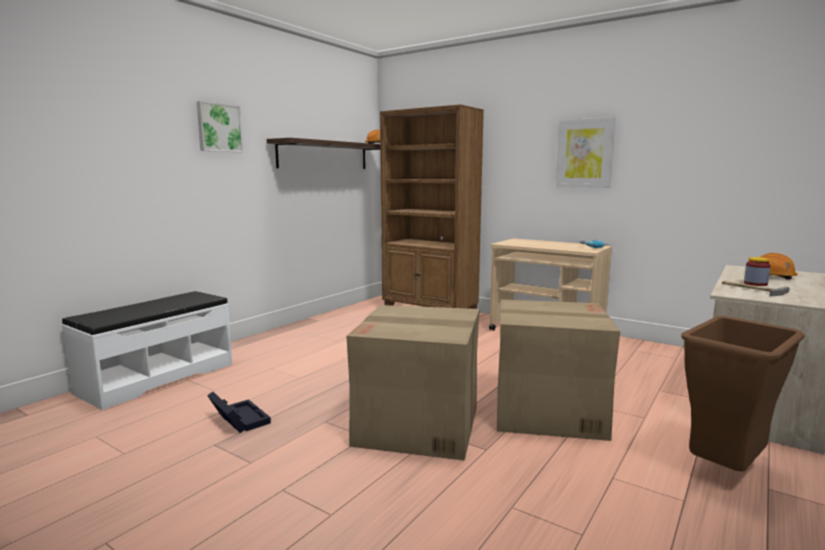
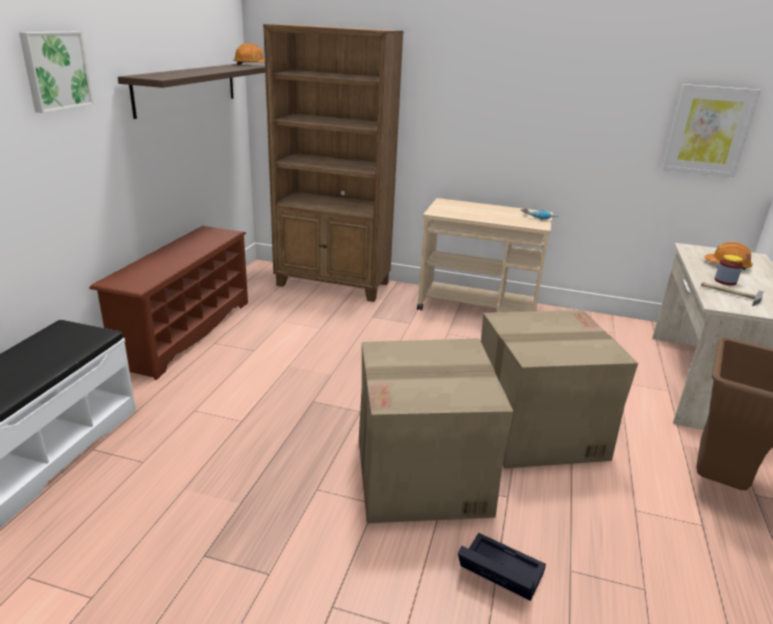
camera: 20 degrees left, 15 degrees up
black storage box [207,392,271,433] -> black storage box moved to [458,533,546,601]
picture [555,117,616,188] -> picture moved to [662,84,761,177]
none -> brown shoe rack [89,226,248,380]

